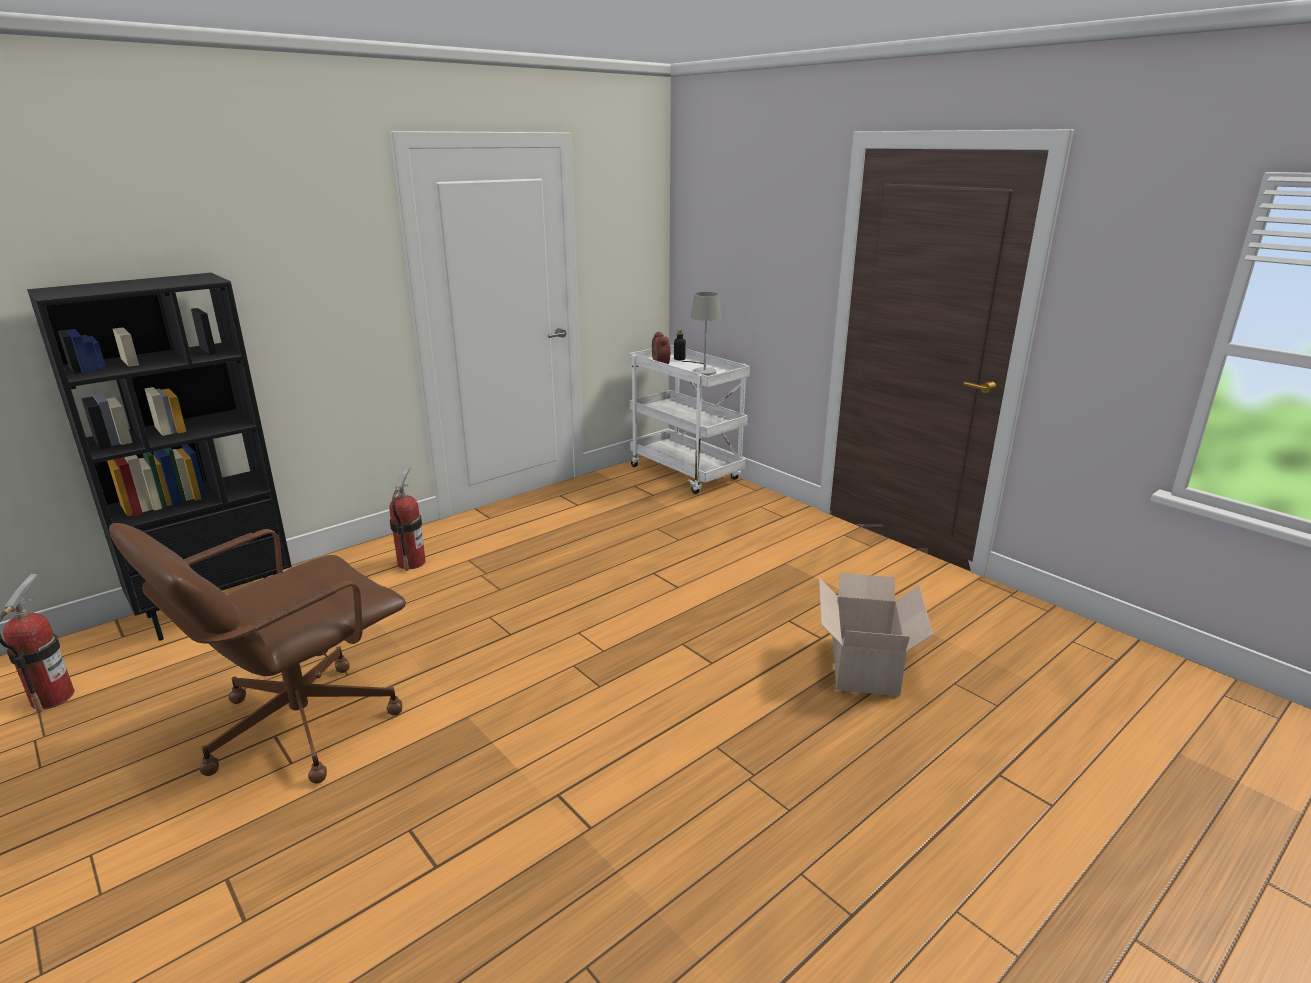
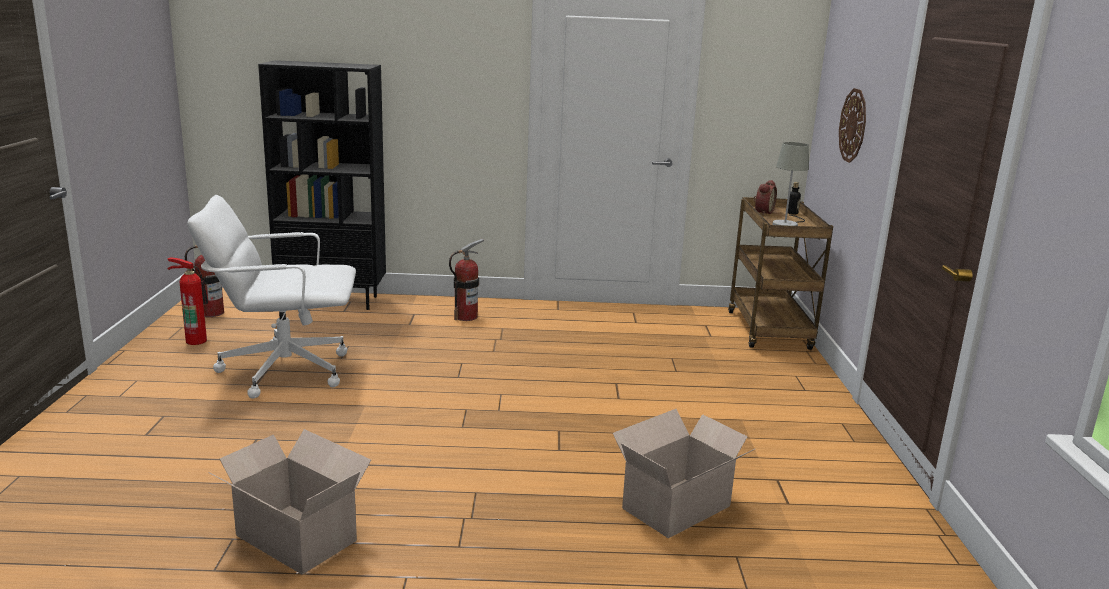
camera: 40 degrees right, 5 degrees down
brown office chair [109,523,406,784] -> white office chair [187,195,356,399]
white cart [629,345,750,494] -> brown cart [728,197,833,350]
none -> fire extinguisher [167,257,208,345]
none -> cardboard box [210,429,371,575]
none -> wall clock [839,88,866,163]

